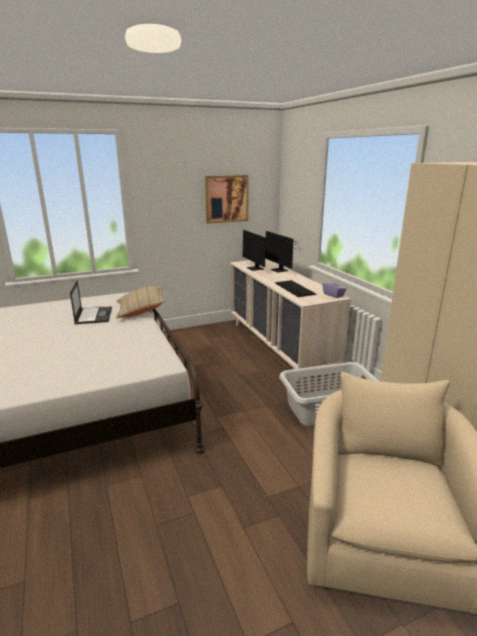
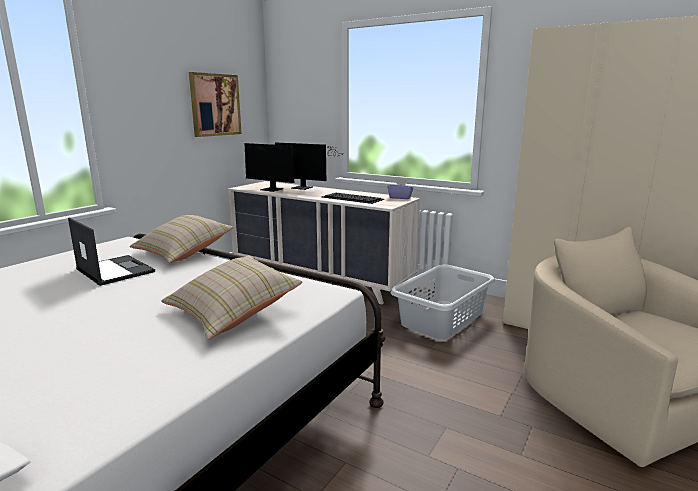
camera: 35 degrees left, 5 degrees down
none -> beige pillow [161,255,302,340]

